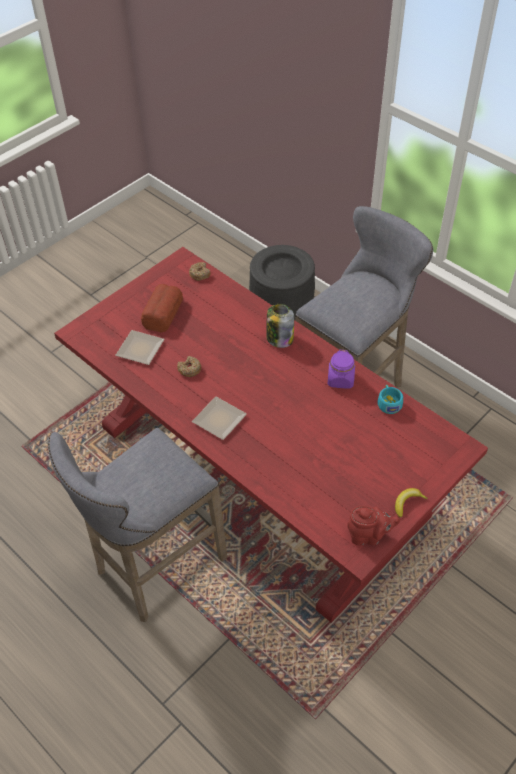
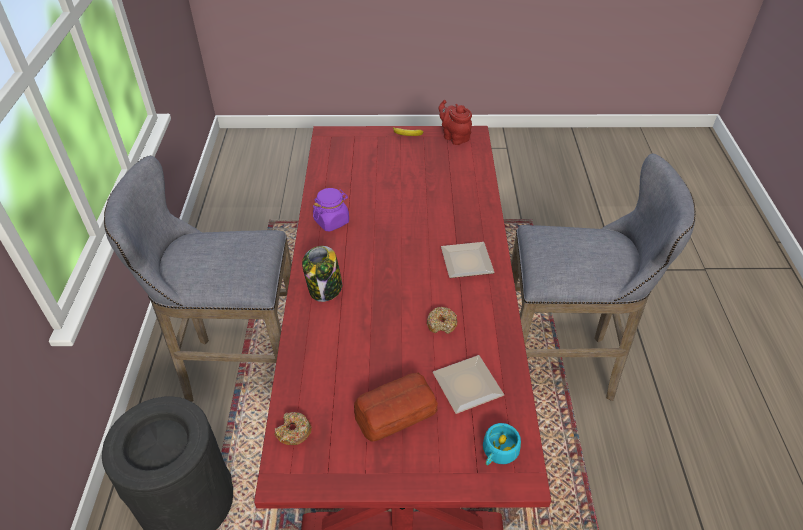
camera: 135 degrees left, 5 degrees down
turquoise cup [377,385,403,414] -> turquoise cup moved to [483,423,521,465]

